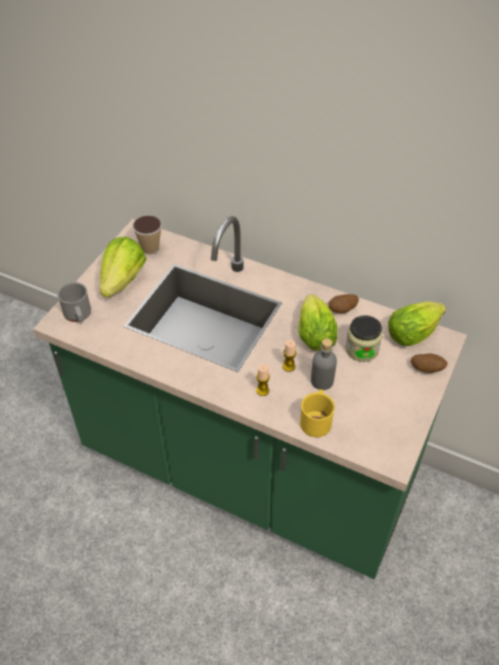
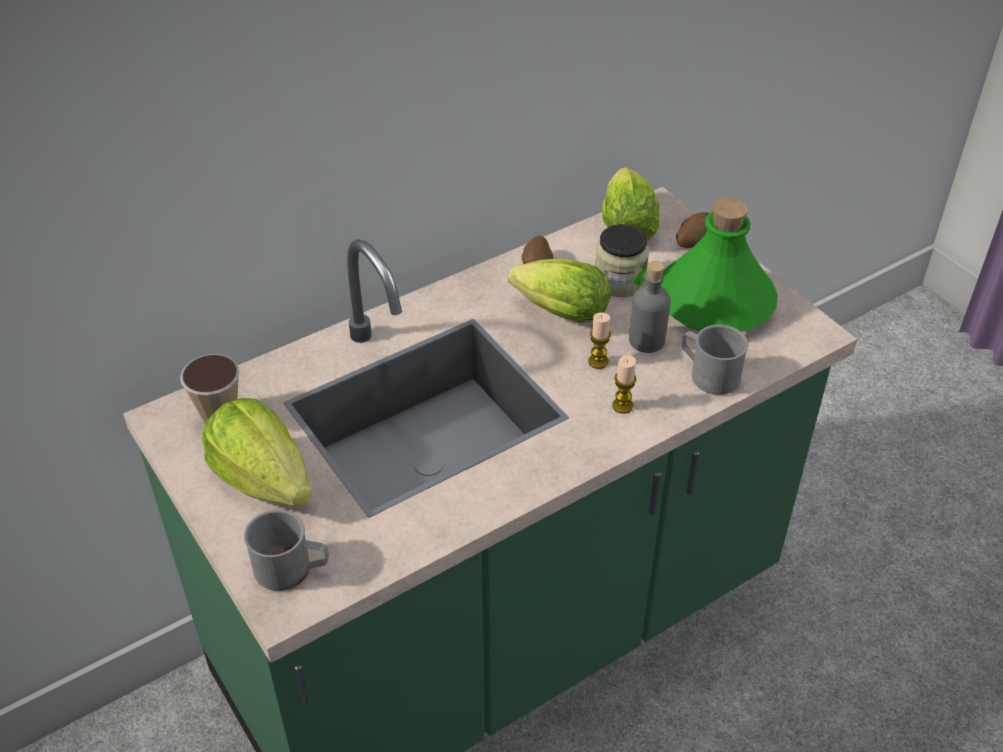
camera: 60 degrees left, 5 degrees down
yellow mug [300,389,335,437] -> grey mug [681,324,748,395]
none -> green bottle [661,198,778,332]

